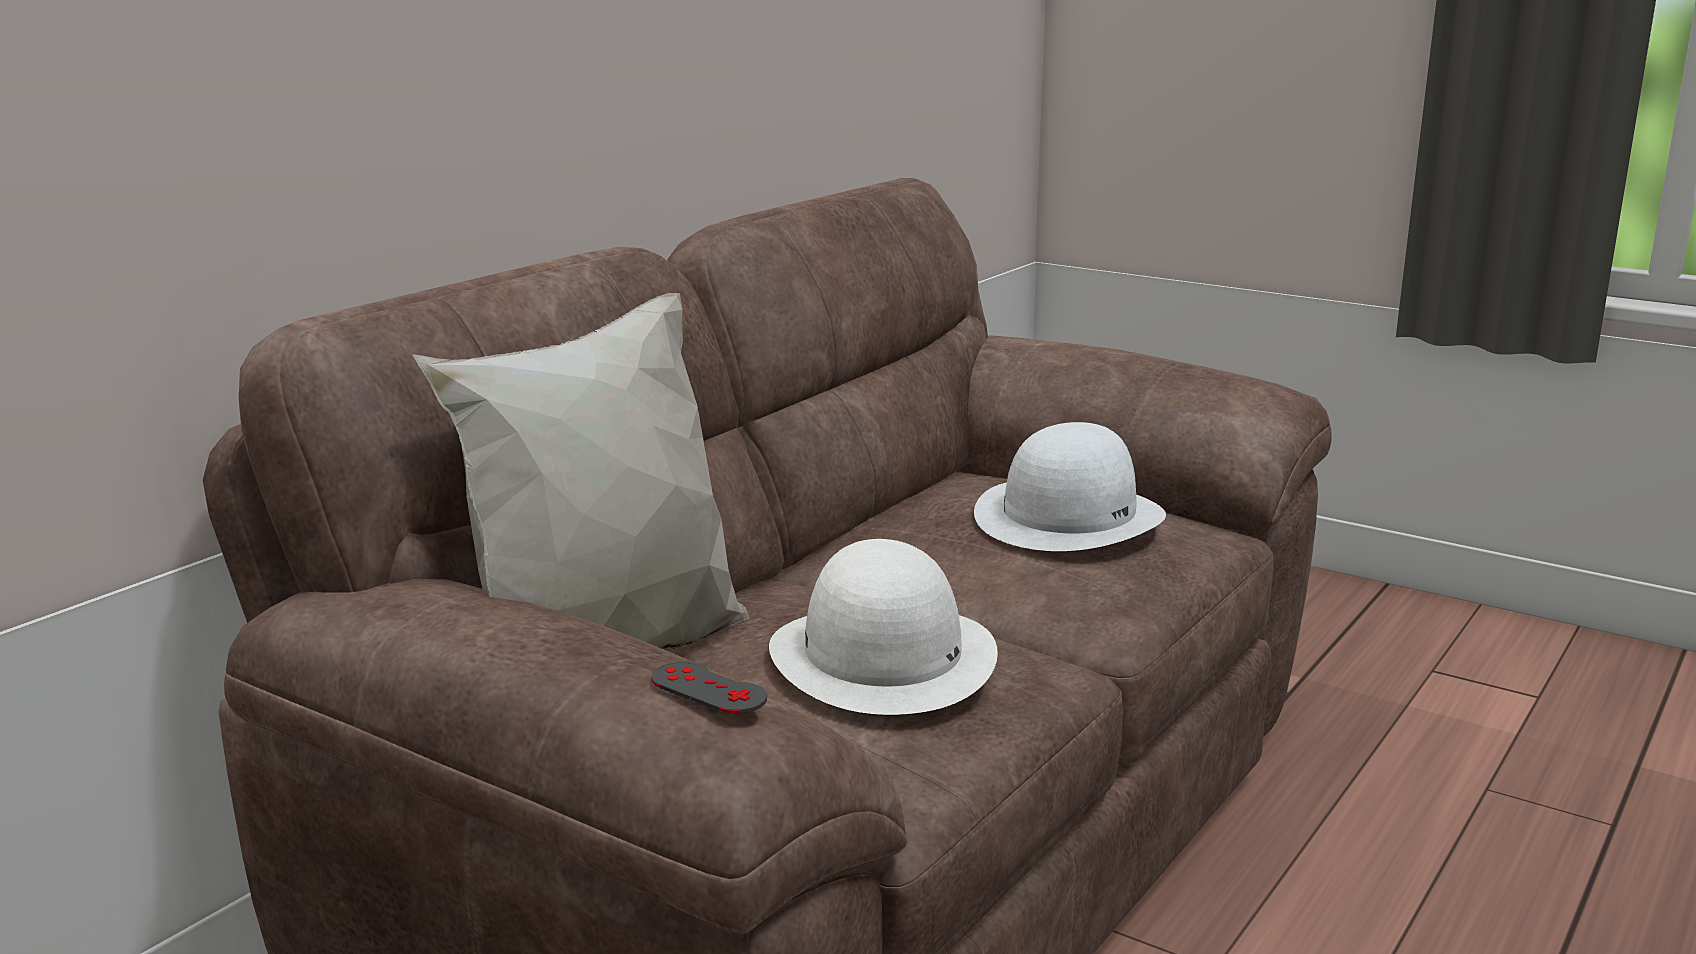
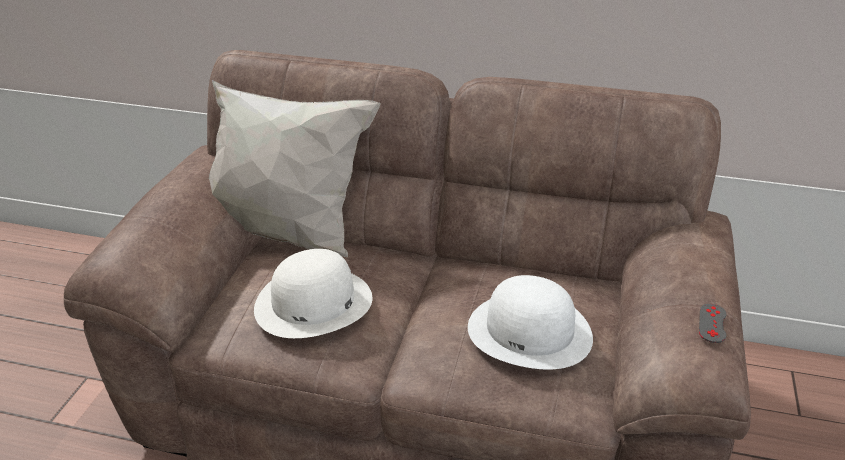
camera: 70 degrees right, 15 degrees up
grey game controller [651,661,767,714] -> grey game controller moved to [699,304,727,343]

